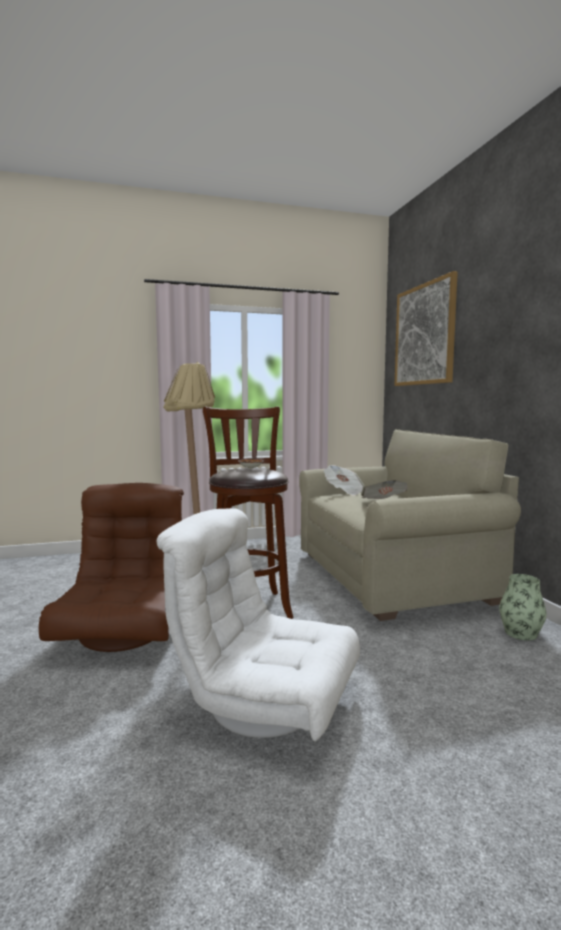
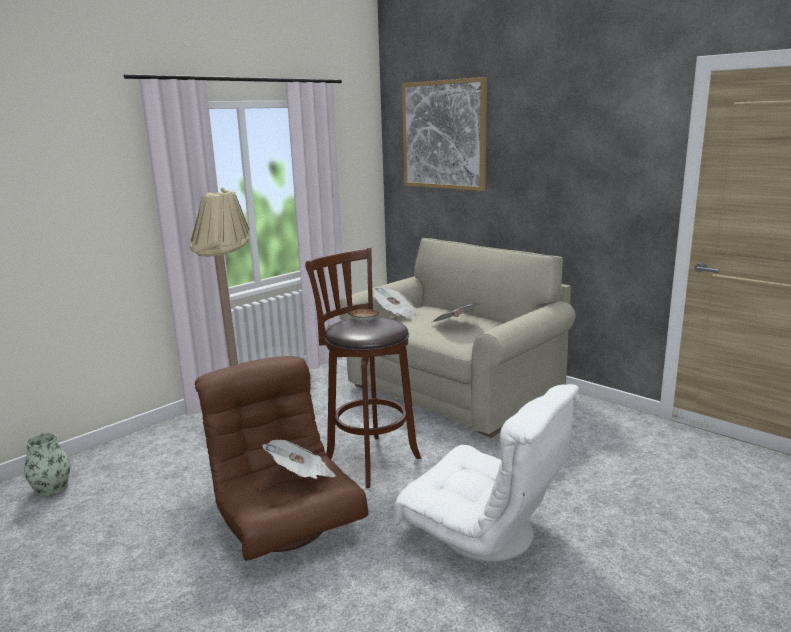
camera: 30 degrees left, 10 degrees up
white armchair [157,508,360,742] -> white armchair turned 135 degrees counterclockwise [394,384,579,562]
vase [499,574,546,641] -> vase moved to [24,433,70,497]
none -> newspaper [262,440,336,479]

